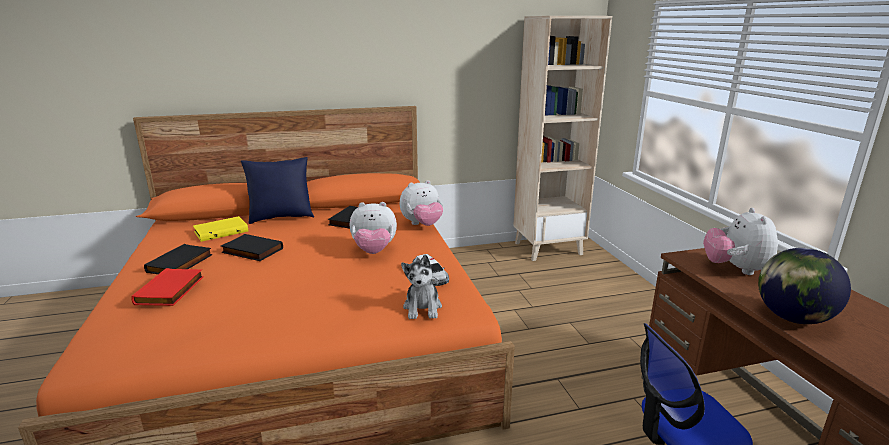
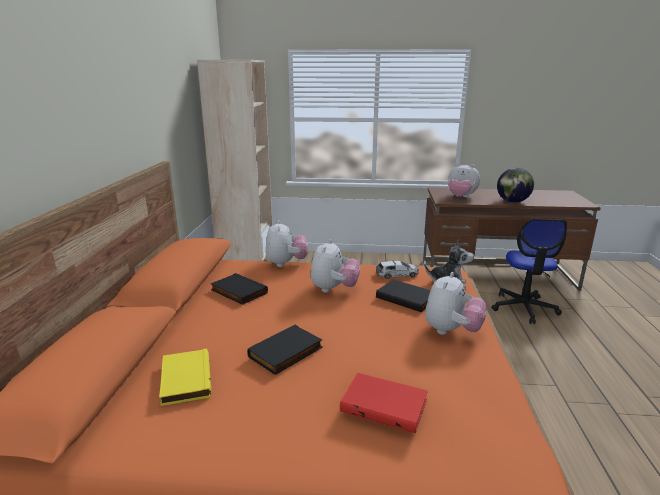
camera: 70 degrees left, 0 degrees up
black book [144,244,213,274] -> black book moved to [376,279,431,312]
blue pillow [241,157,314,224] -> none
none -> plush toy [425,272,487,335]

